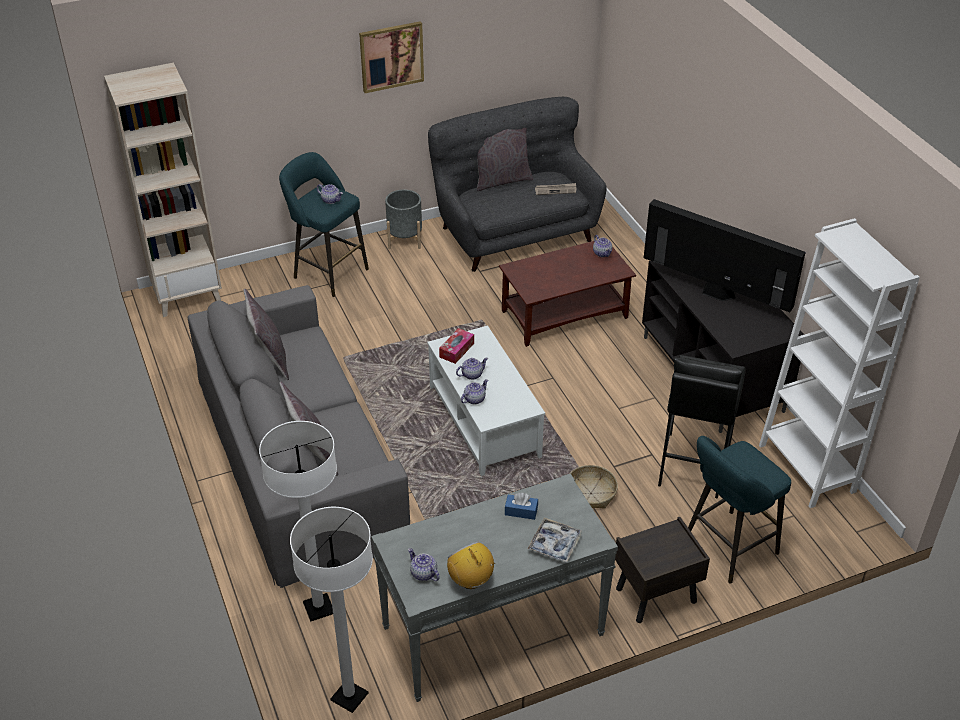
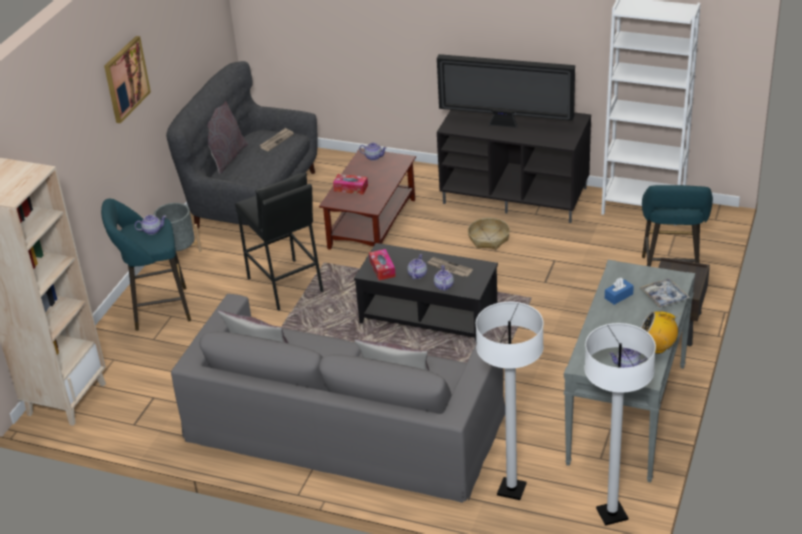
camera: 45 degrees left, 5 degrees down
white coffee table [427,326,545,476] -> black coffee table [354,243,498,341]
basket [571,465,618,509] -> basket moved to [468,218,510,249]
television [644,199,806,312] -> television turned 150 degrees counterclockwise [437,54,575,128]
black stool [658,355,746,499] -> black stool moved to [235,173,324,311]
none -> tissue box [333,174,368,195]
none -> newspaper [427,257,473,277]

